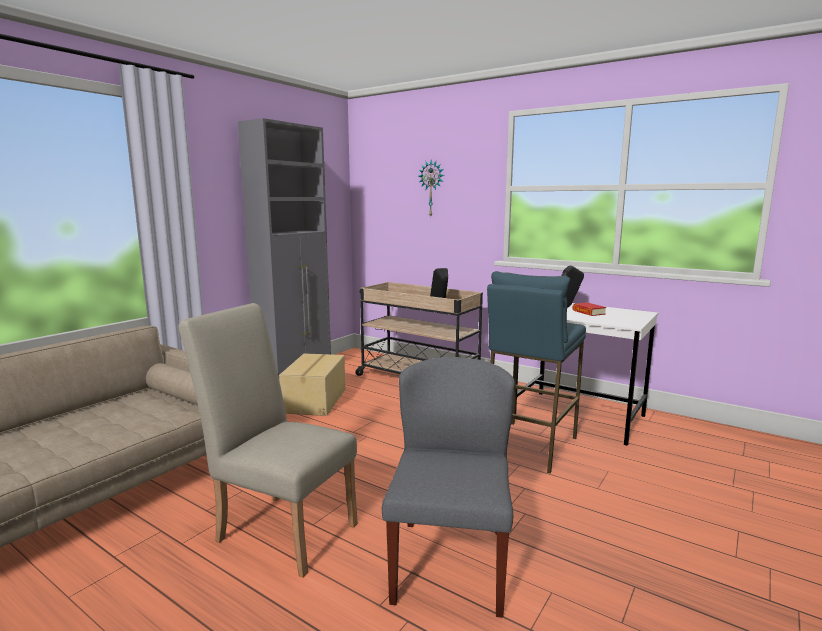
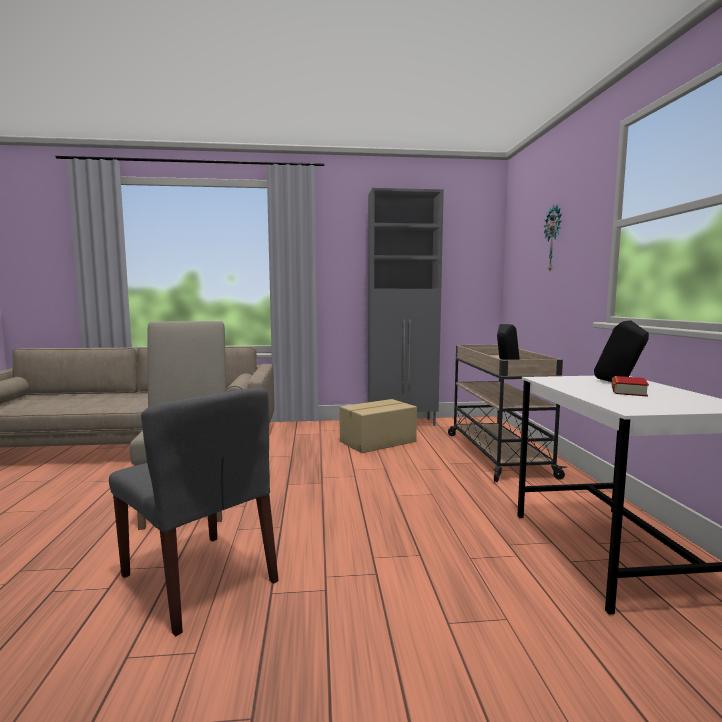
camera: 50 degrees right, 5 degrees down
grey chair [382,357,515,618] -> grey chair turned 75 degrees clockwise [109,387,279,637]
blue stool [487,271,586,473] -> none

